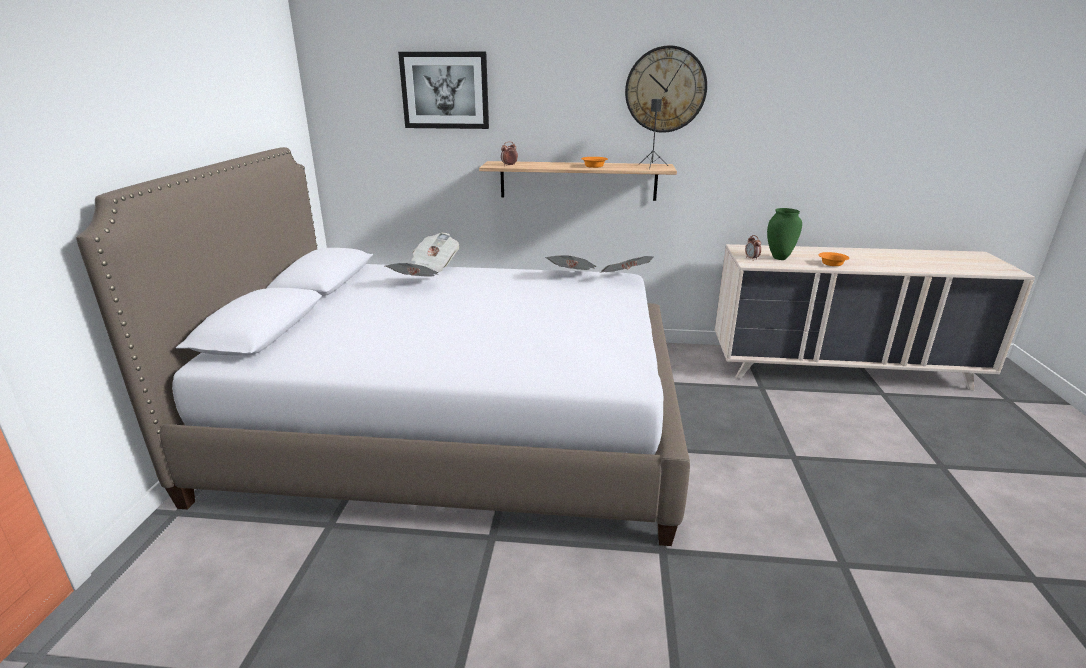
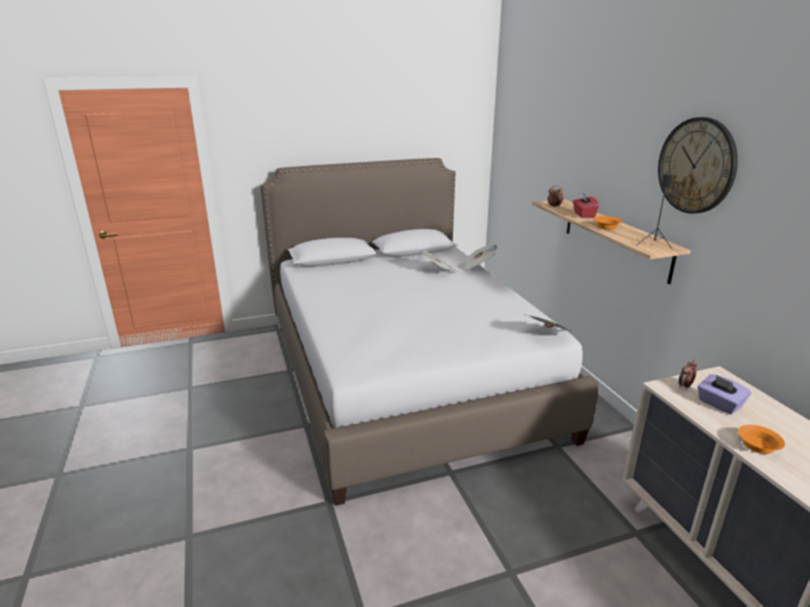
camera: 65 degrees right, 0 degrees up
picture [398,52,489,129] -> none
newspaper [545,255,596,270] -> none
green vase [767,208,802,260] -> purple tissue box [698,374,751,414]
none -> red tissue box [573,193,599,218]

